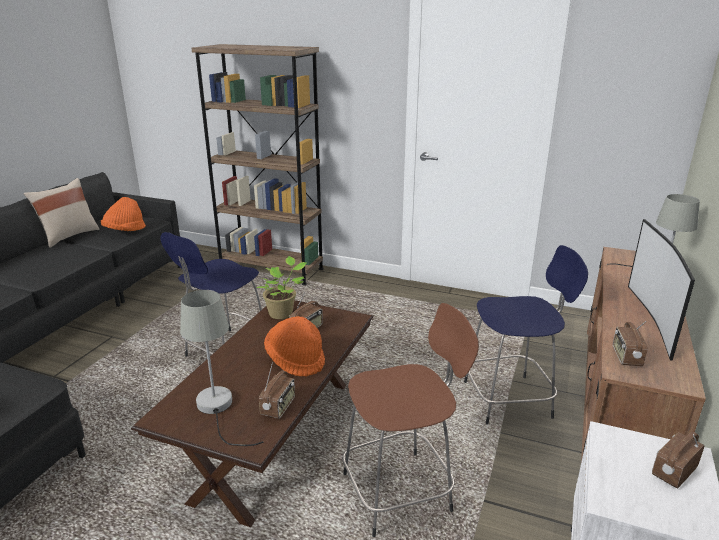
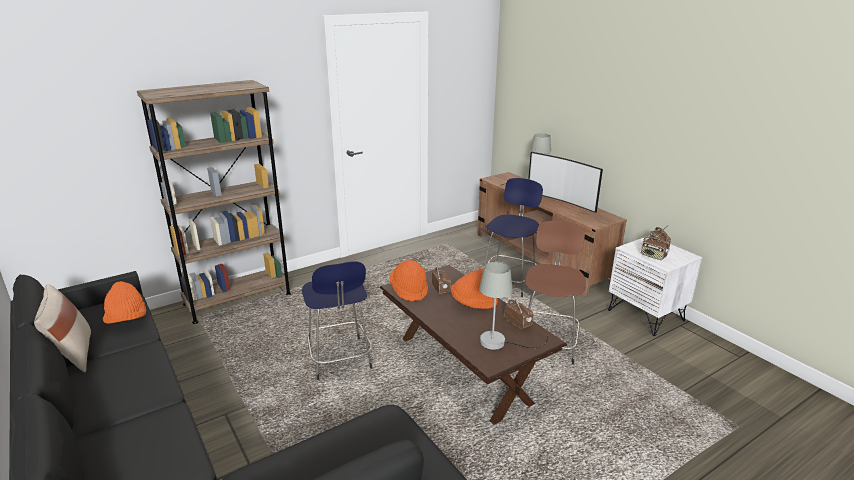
camera: 55 degrees left, 0 degrees up
potted plant [257,256,307,319] -> orange hat [389,260,428,301]
radio [613,321,648,366] -> radio moved to [641,232,669,260]

